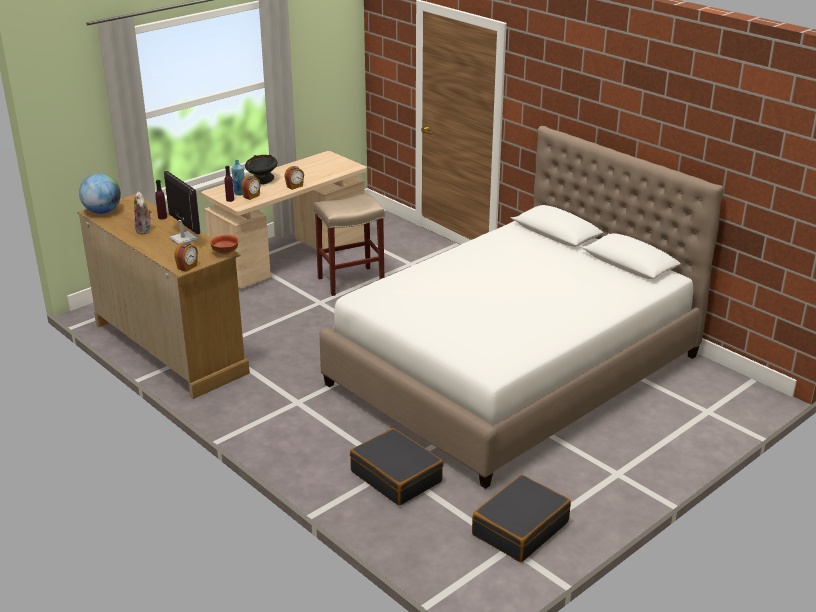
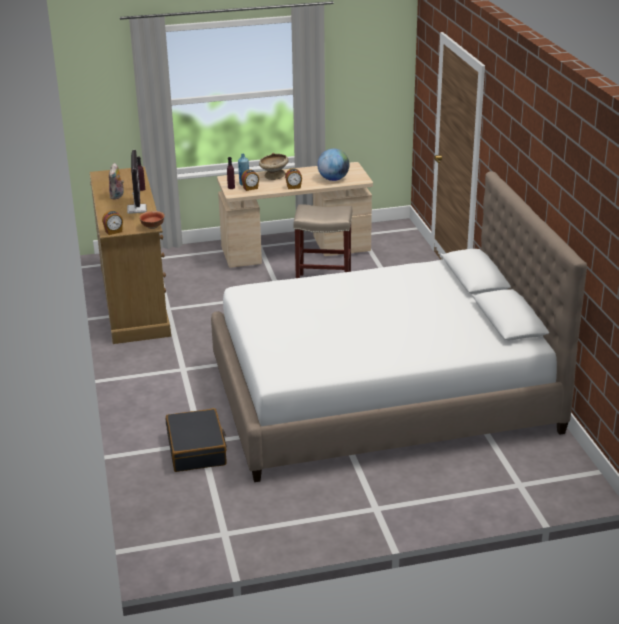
camera: 30 degrees right, 0 degrees up
globe [79,174,121,214] -> globe moved to [317,148,349,181]
black bowl [245,155,277,184] -> beige bowl [259,153,288,180]
black suitcase [472,475,571,562] -> none

